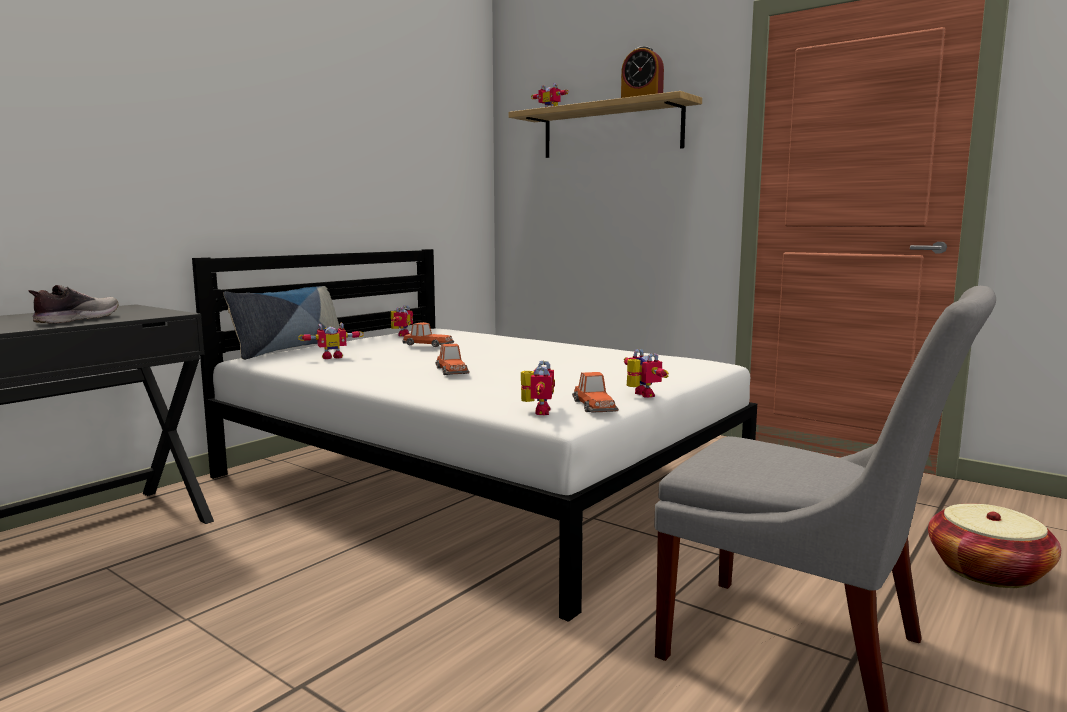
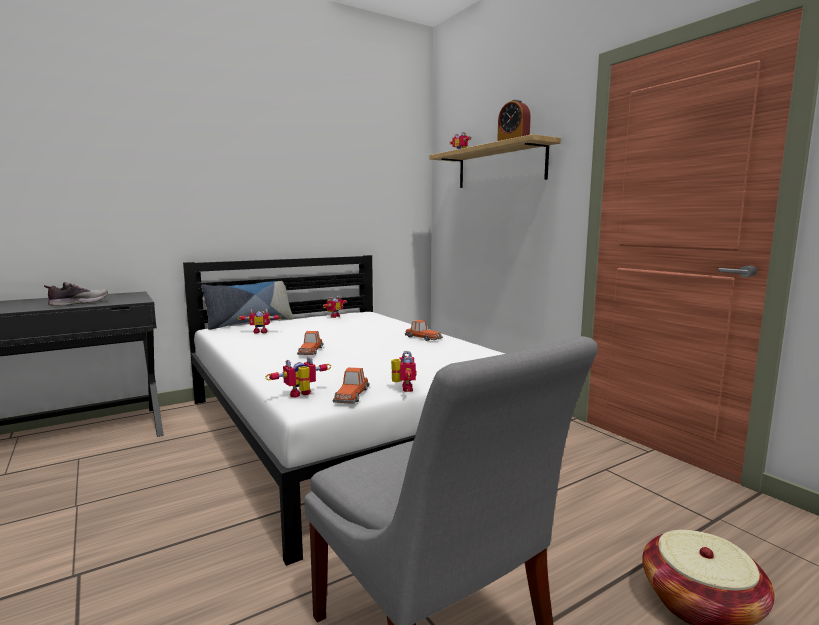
camera: 20 degrees right, 0 degrees up
toy car [402,322,454,347] -> toy car moved to [405,320,443,341]
toy robot [521,360,555,415] -> toy robot turned 150 degrees counterclockwise [265,357,331,397]

